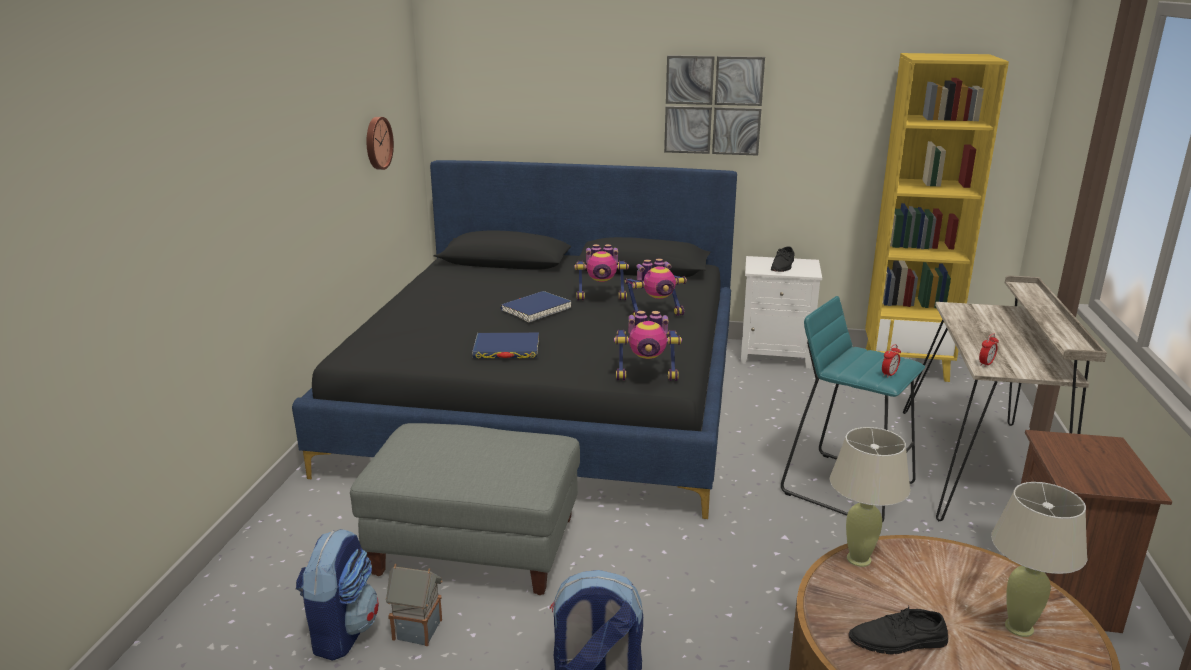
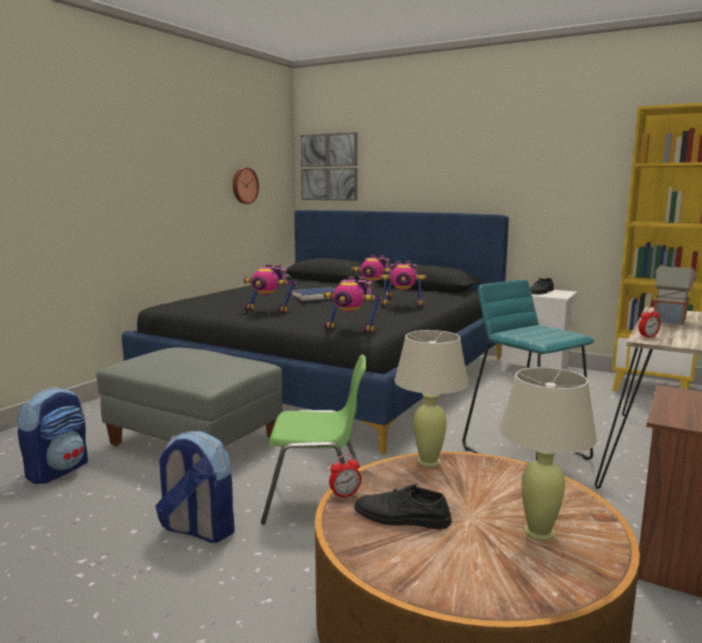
camera: 20 degrees right, 10 degrees down
toy house [386,564,443,646] -> toy house moved to [654,265,696,325]
blue book [472,332,539,358] -> toy robot [243,264,296,313]
picture [664,55,765,156] -> picture moved to [301,132,357,201]
alarm clock [882,344,901,378] -> alarm clock moved to [329,454,361,499]
none -> green chair [261,355,366,525]

